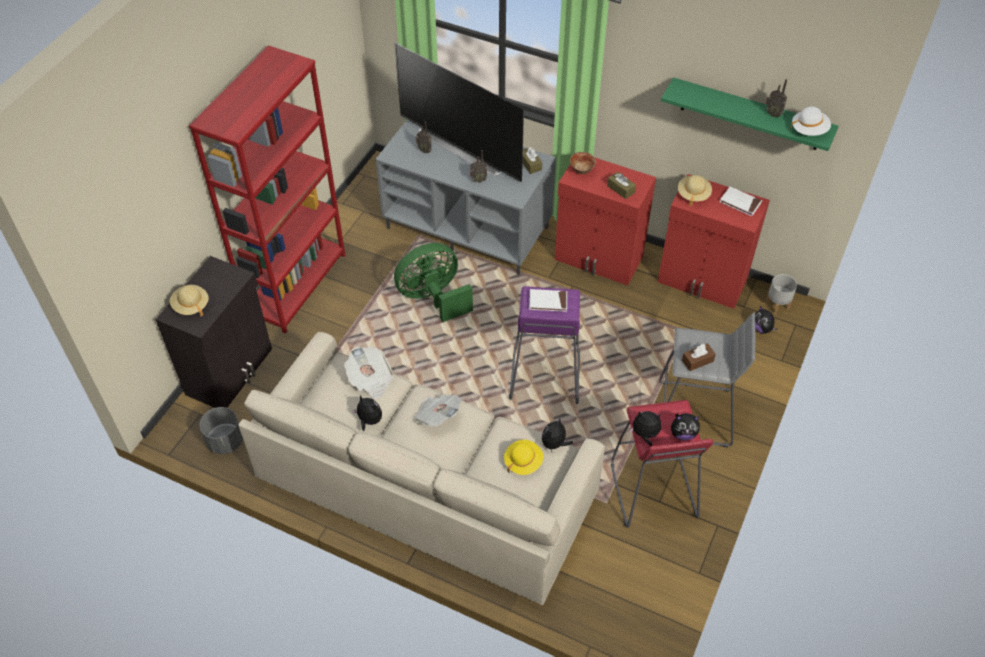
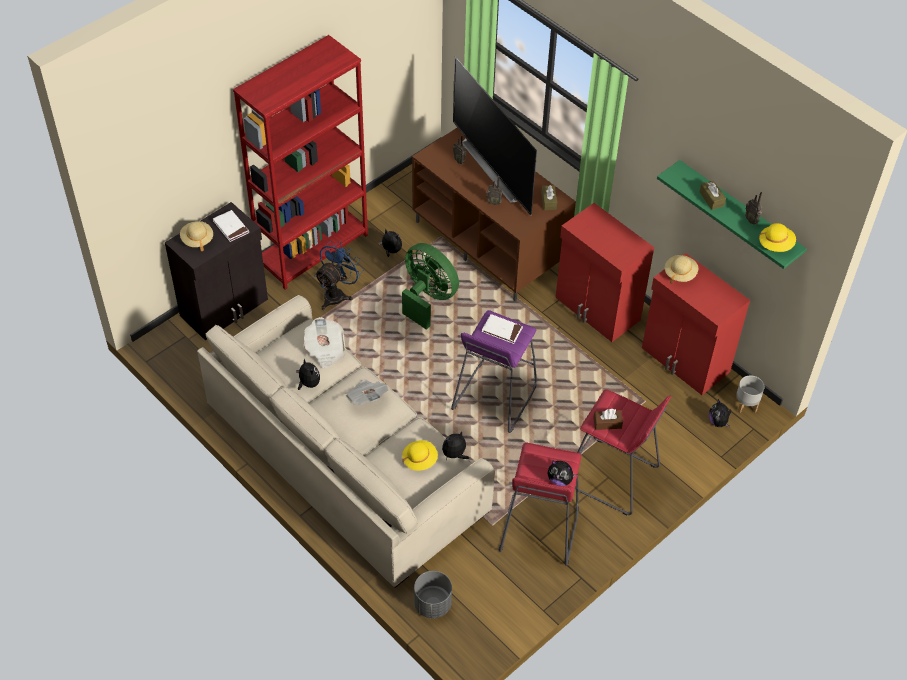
camera: 20 degrees right, 0 degrees up
grey planter [200,407,243,454] -> grey planter moved to [414,571,452,619]
grey tv stand [375,120,556,275] -> brown tv stand [412,128,576,301]
green fan [394,243,473,322] -> green fan turned 45 degrees clockwise [402,243,459,330]
bowl [570,152,596,174] -> none
brown tissue box [607,172,636,199] -> brown tissue box moved to [700,180,726,210]
plush toy [629,411,661,446] -> plush toy moved to [378,228,402,257]
grey stool [659,313,755,447] -> red stool [575,389,671,516]
white book [720,187,762,216] -> white book moved to [213,210,249,242]
white hat [790,106,831,136] -> yellow hat [758,223,796,252]
none -> blue fan [314,241,364,310]

